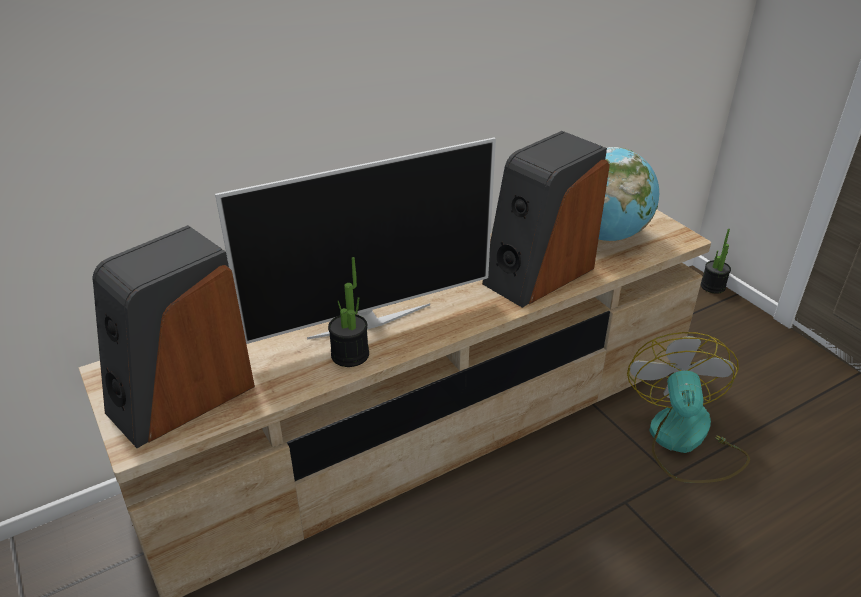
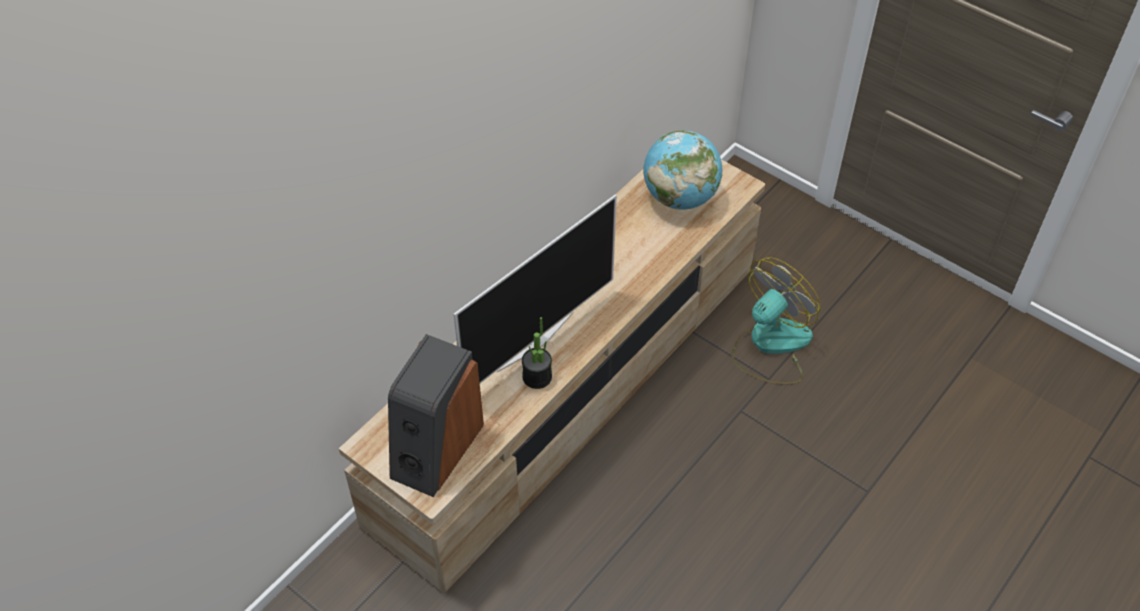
camera: 20 degrees left, 15 degrees up
speaker [482,131,610,308] -> none
fan [627,332,750,483] -> fan turned 60 degrees clockwise [732,257,820,384]
potted plant [701,229,731,294] -> none

